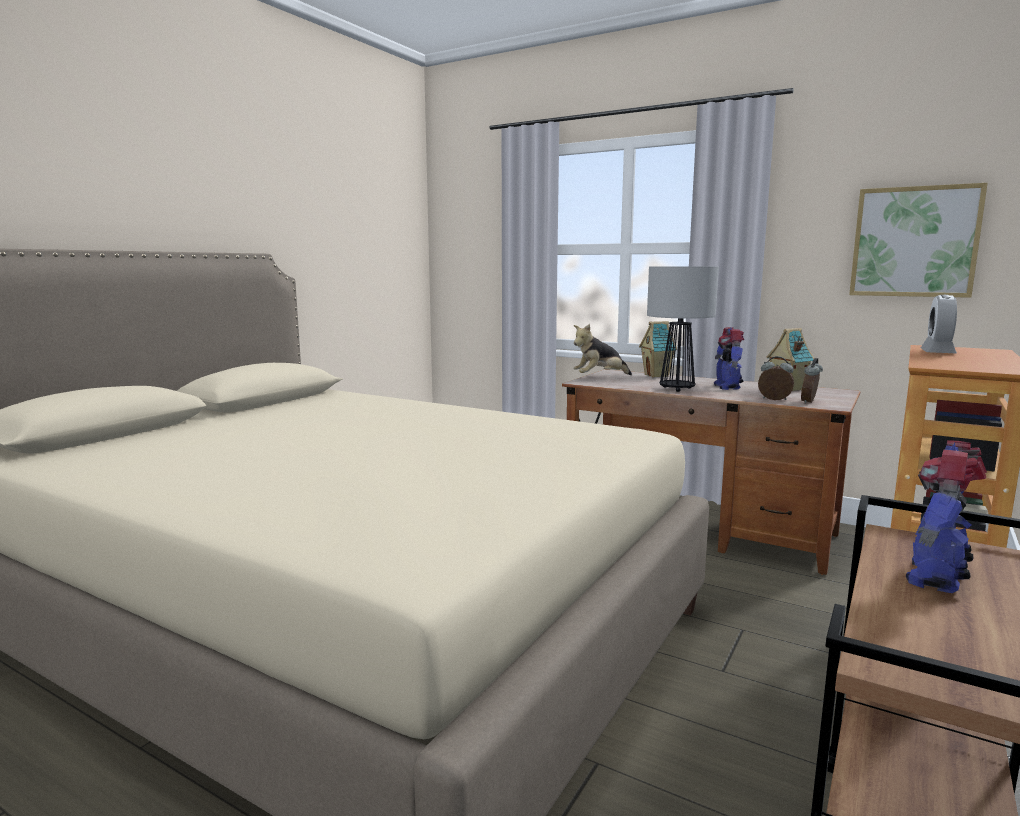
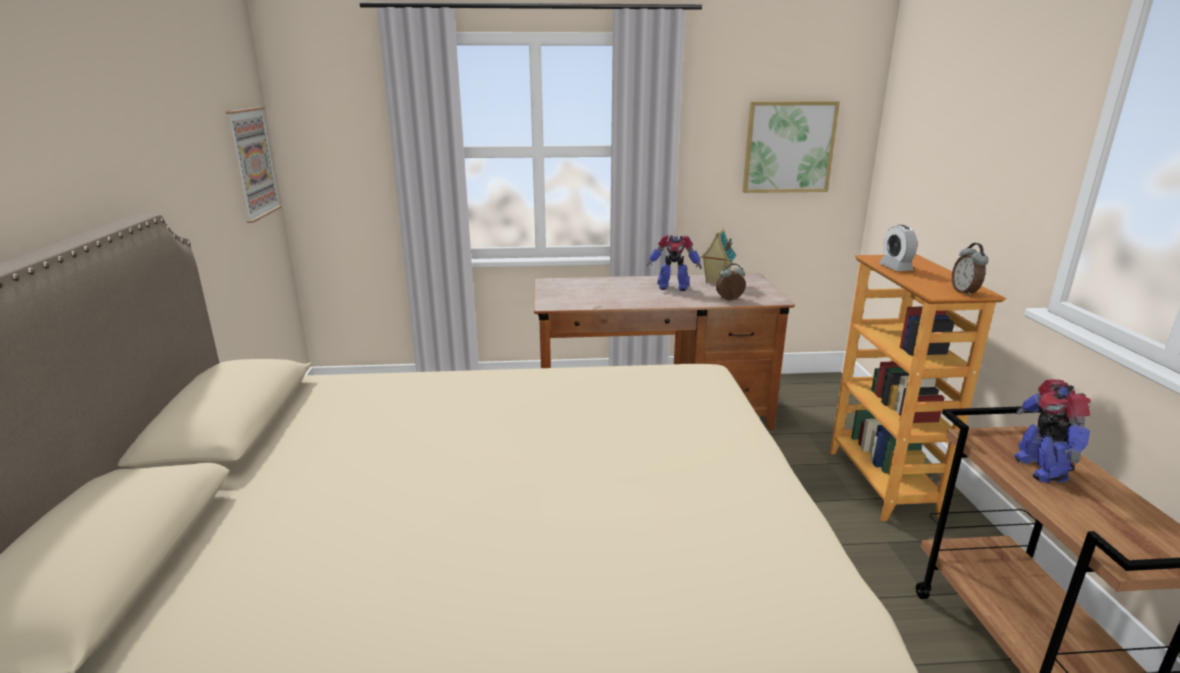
camera: 35 degrees left, 10 degrees up
plush toy [573,324,632,375] -> none
toy house [639,321,677,377] -> none
table lamp [647,266,719,392] -> none
toy robot [713,327,744,390] -> toy robot turned 45 degrees counterclockwise [647,235,702,291]
alarm clock [801,358,823,404] -> alarm clock moved to [952,243,989,296]
none -> picture [226,107,282,223]

